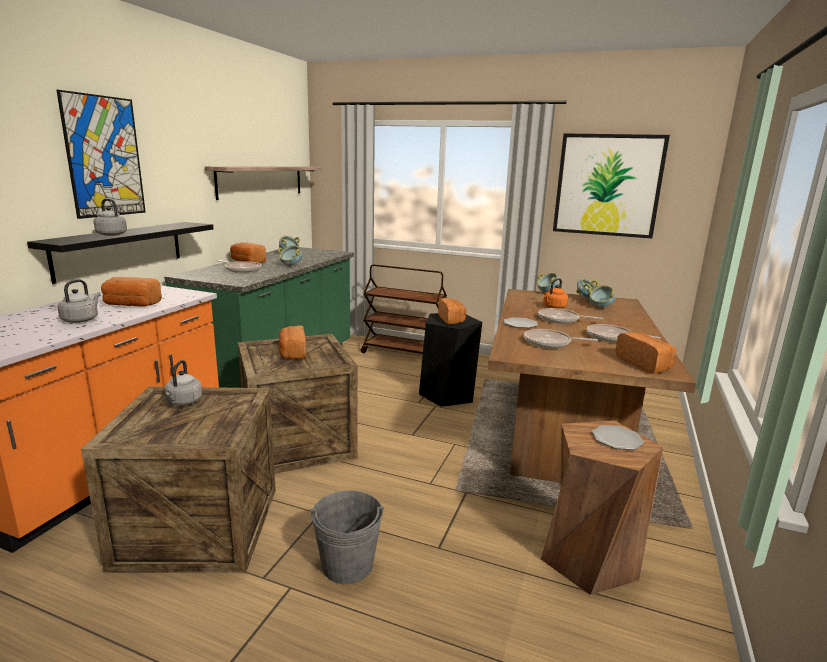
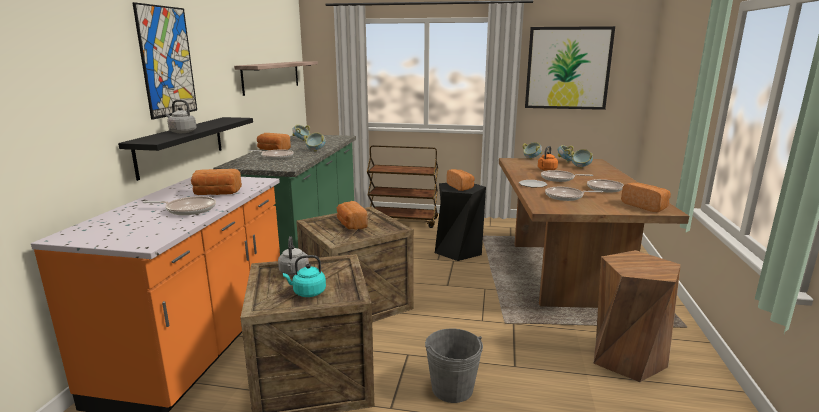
camera: 10 degrees left, 0 degrees up
grey kettle [57,279,101,323] -> frying pan [143,196,216,215]
plate [592,425,644,450] -> none
none -> turquoise kettle [283,255,326,297]

